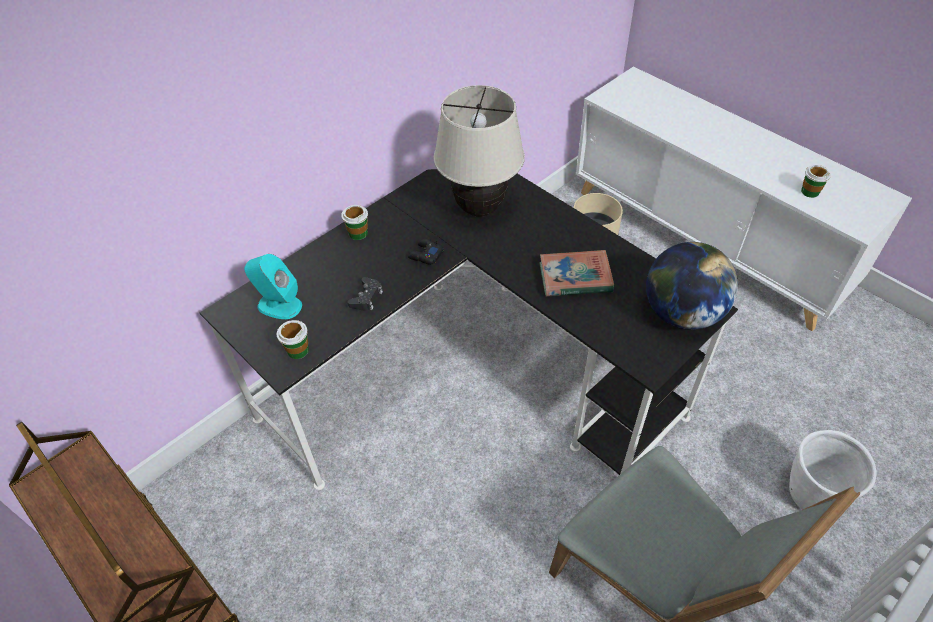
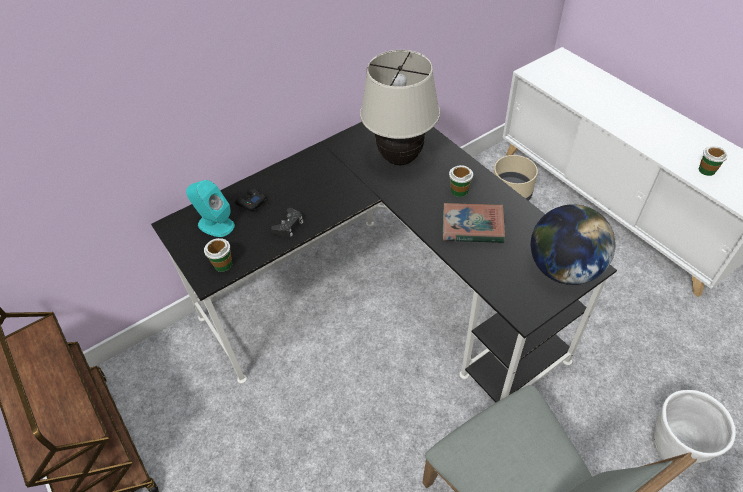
camera: 10 degrees right, 0 degrees up
cup [341,205,368,240] -> cup moved to [449,165,473,197]
black game controller [408,238,444,265] -> black game controller moved to [235,188,266,211]

